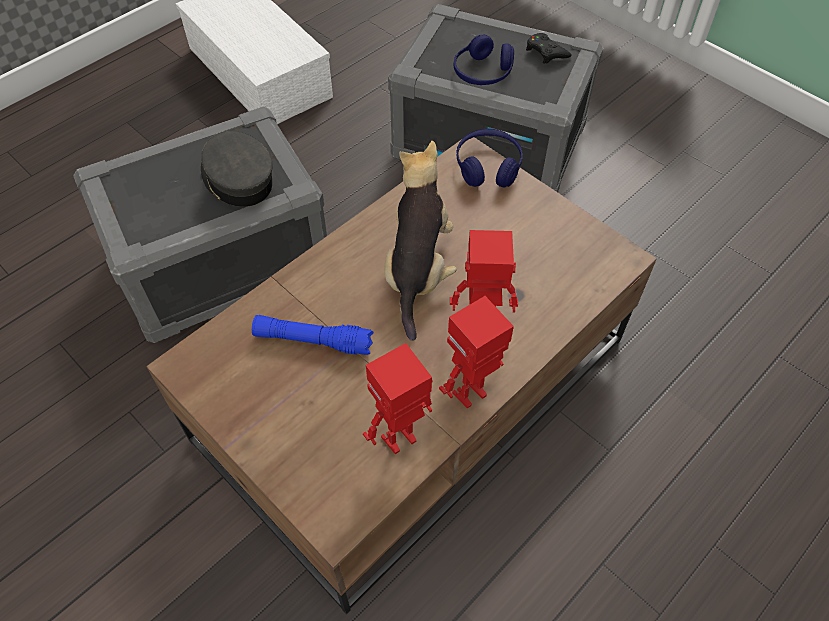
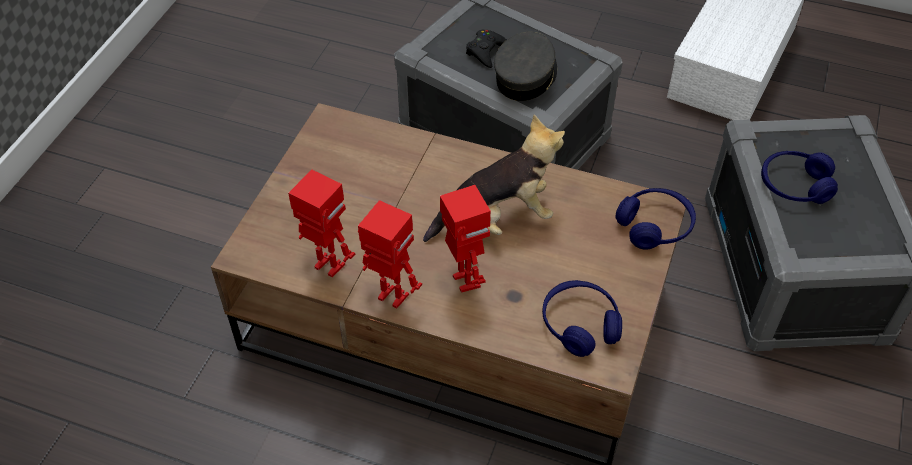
camera: 65 degrees right, 5 degrees down
blue flashlight [252,315,373,355] -> none
black game controller [526,33,572,64] -> black game controller moved to [466,30,507,68]
none -> blue headphones [542,280,622,357]

